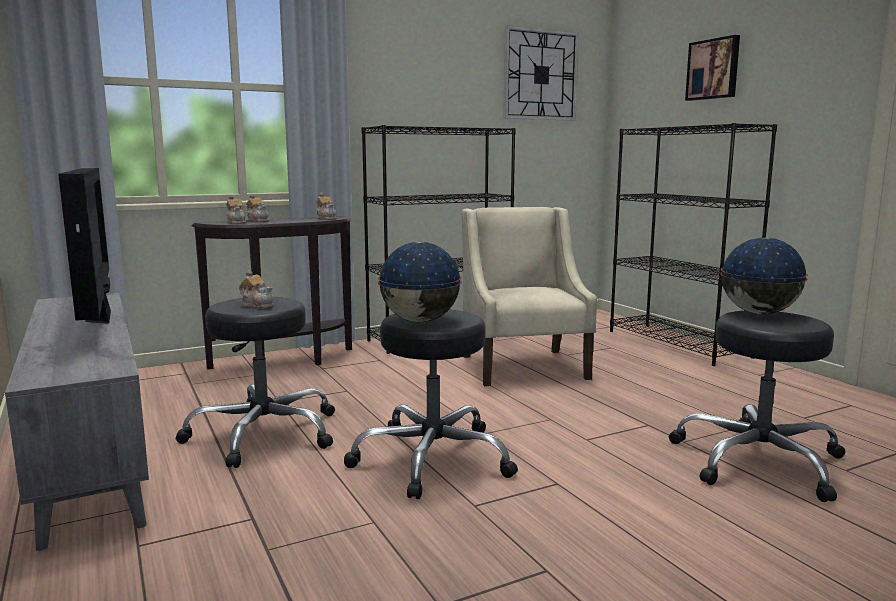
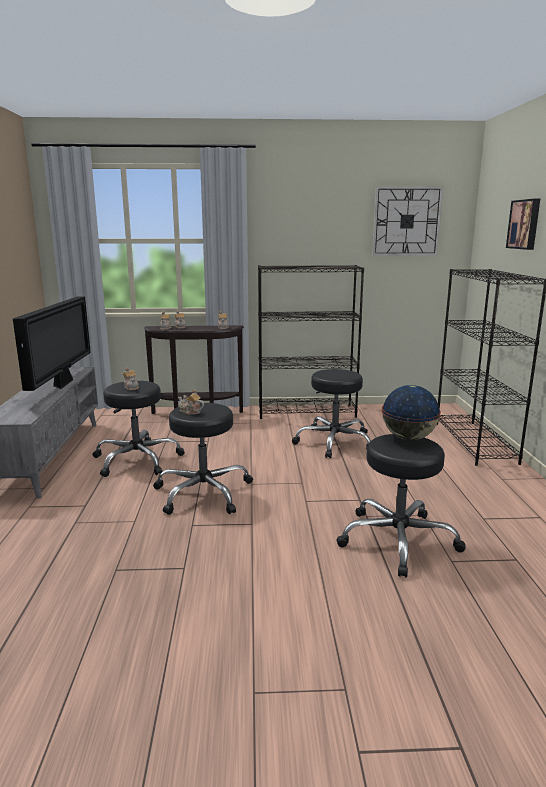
camera: 25 degrees right, 5 degrees up
globe [378,242,462,322] -> teapot [178,389,204,415]
beige armchair [461,207,597,386] -> black stool [292,369,371,458]

